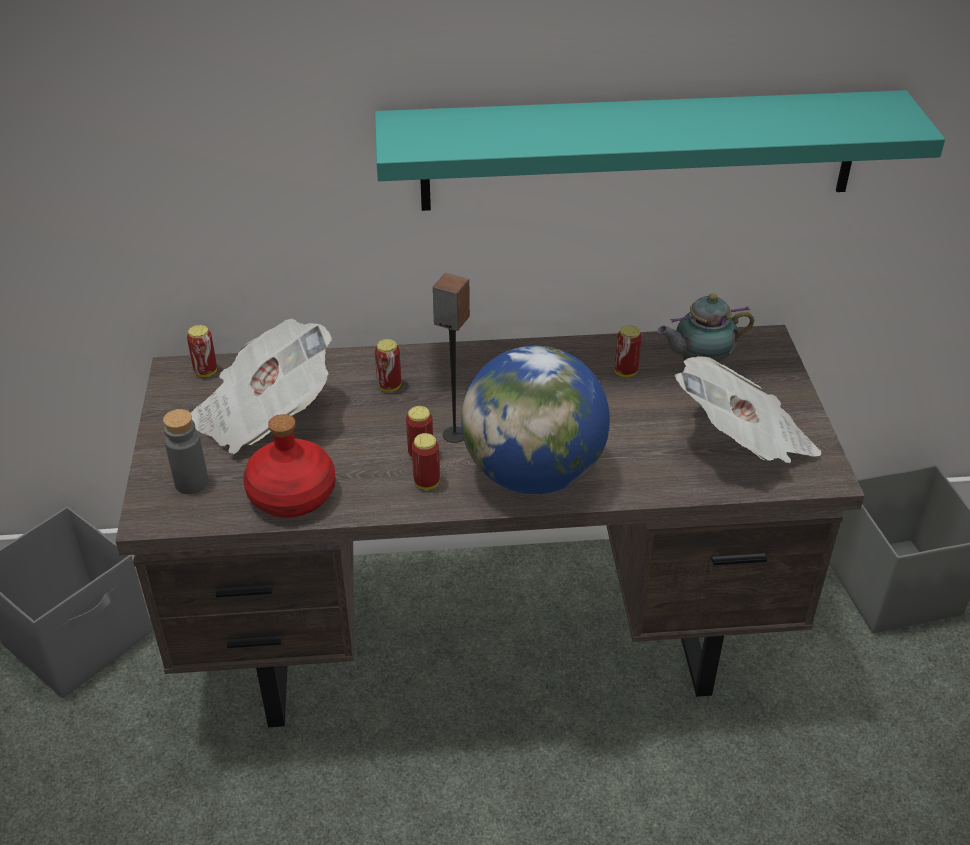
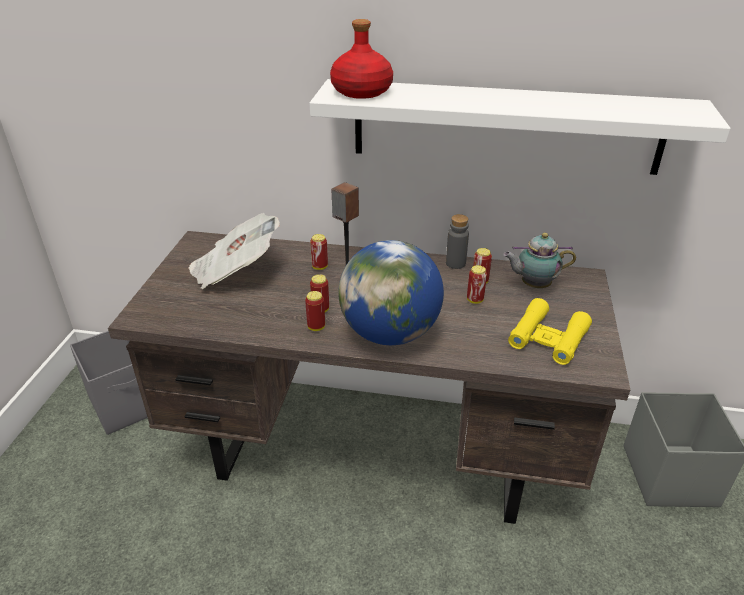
camera: 15 degrees right, 5 degrees down
grey bottle [163,409,209,494] -> grey bottle moved to [446,214,469,269]
can [187,325,217,377] -> can moved to [467,265,487,304]
red bottle [243,414,336,517] -> red bottle moved to [330,19,393,99]
turquoise shelf [375,90,945,211] -> white shelf [310,79,731,175]
newspaper [674,356,821,463] -> yellow binoculars [508,298,592,365]

